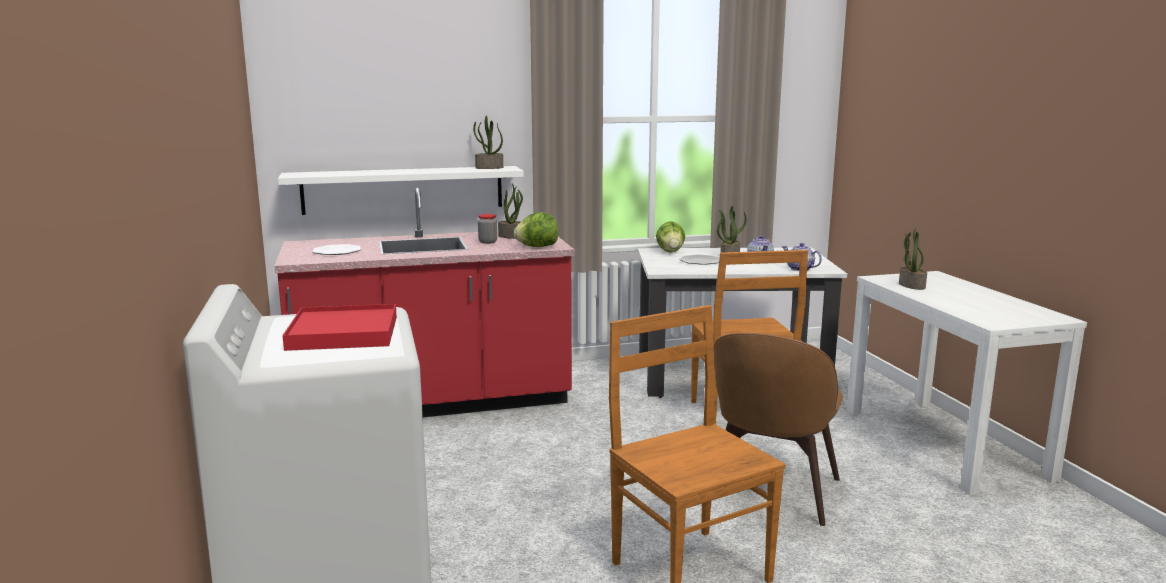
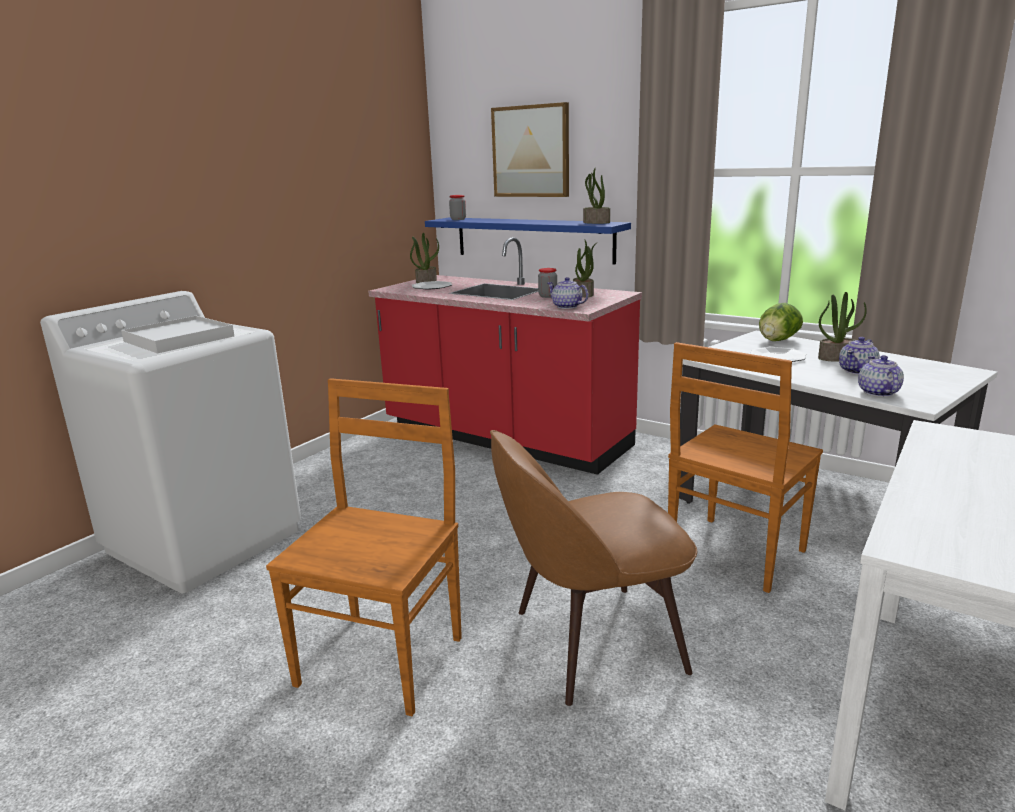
camera: 50 degrees right, 5 degrees up
white shelf [278,166,524,215] -> blue shelf [425,218,631,264]
red tray [282,304,397,351] -> white tray [121,316,234,353]
lettuce [514,212,558,247] -> teapot [548,277,589,309]
potted plant [899,228,927,290] -> potted plant moved to [410,233,439,283]
none -> jar [449,195,466,220]
none -> picture [491,102,569,197]

